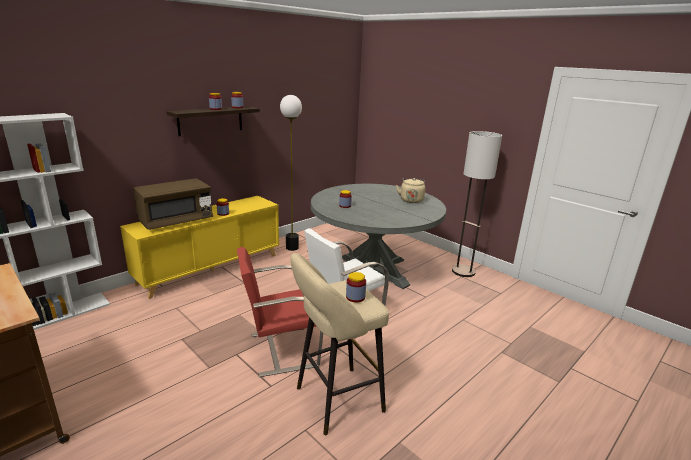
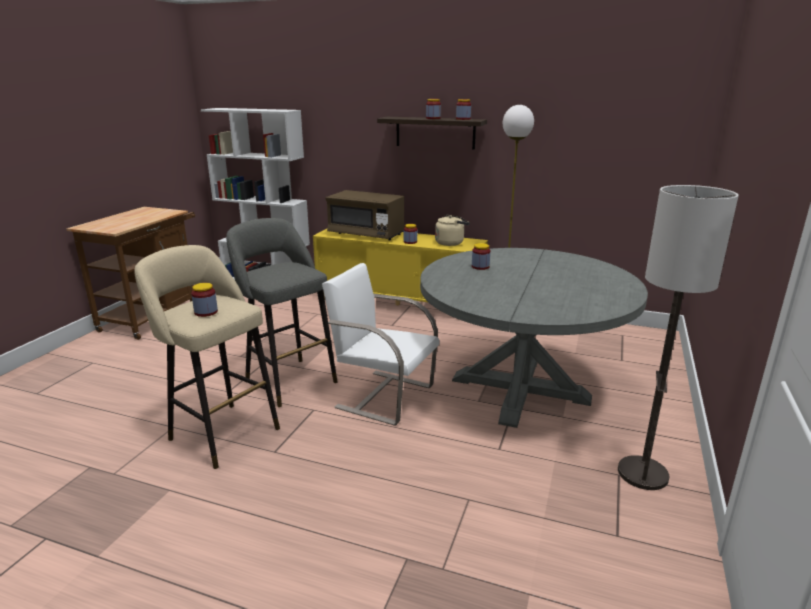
camera: 65 degrees right, 0 degrees up
red chair [237,247,323,377] -> grey stool [226,218,337,407]
beige kettle [396,178,425,203] -> beige kettle moved to [435,214,470,246]

